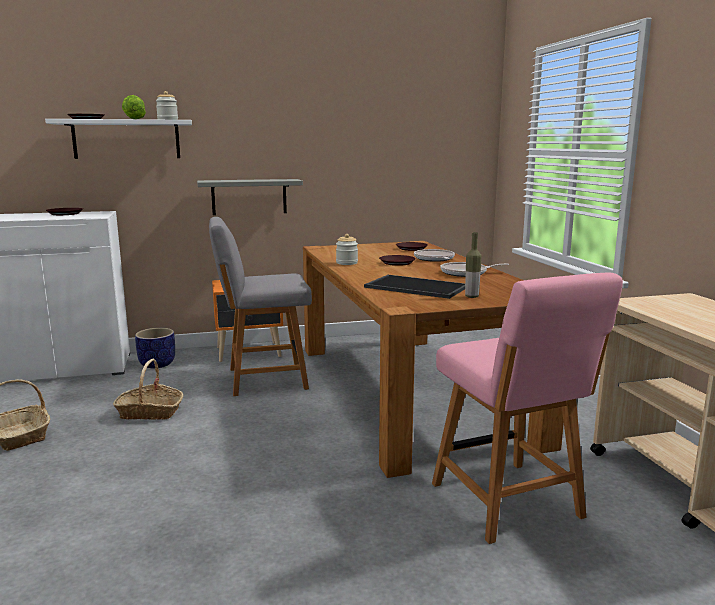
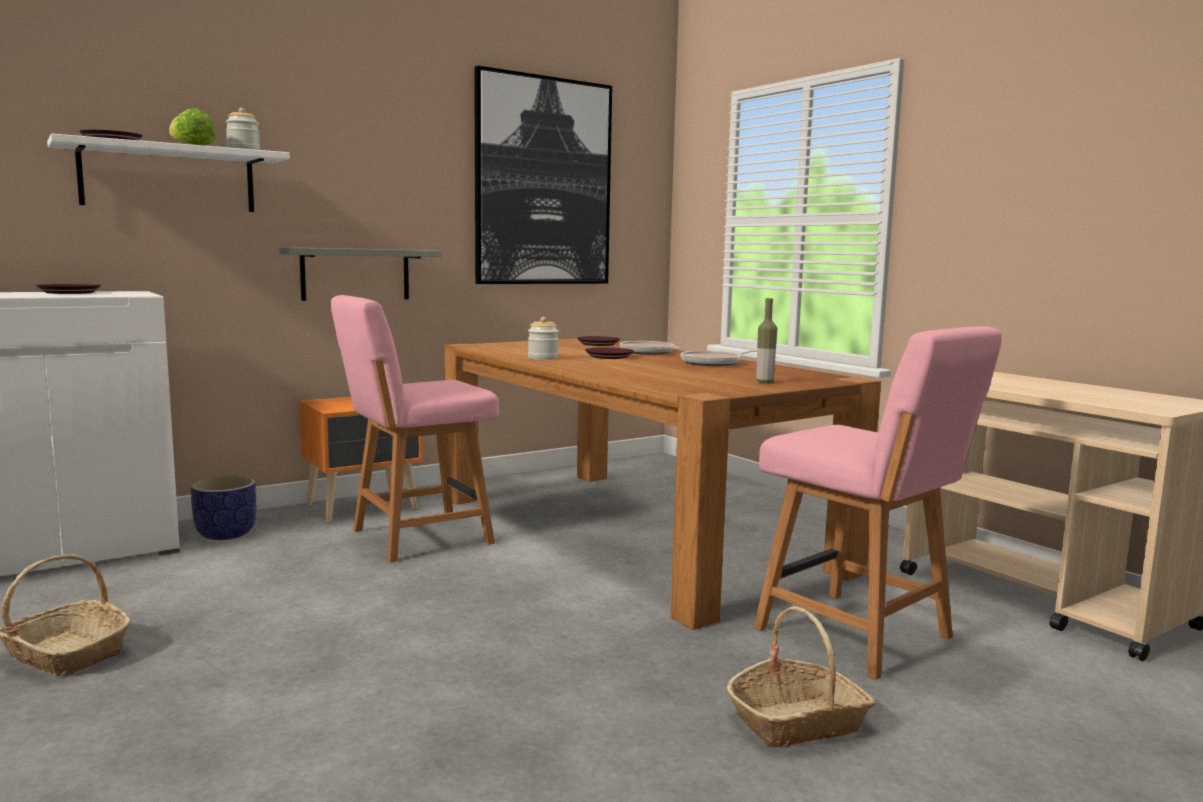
camera: 20 degrees left, 5 degrees down
basket [113,359,183,420] -> basket moved to [727,606,875,747]
grey chair [209,217,312,396] -> pink chair [331,295,499,562]
tray [364,275,465,299] -> none
none -> picture [474,66,612,284]

